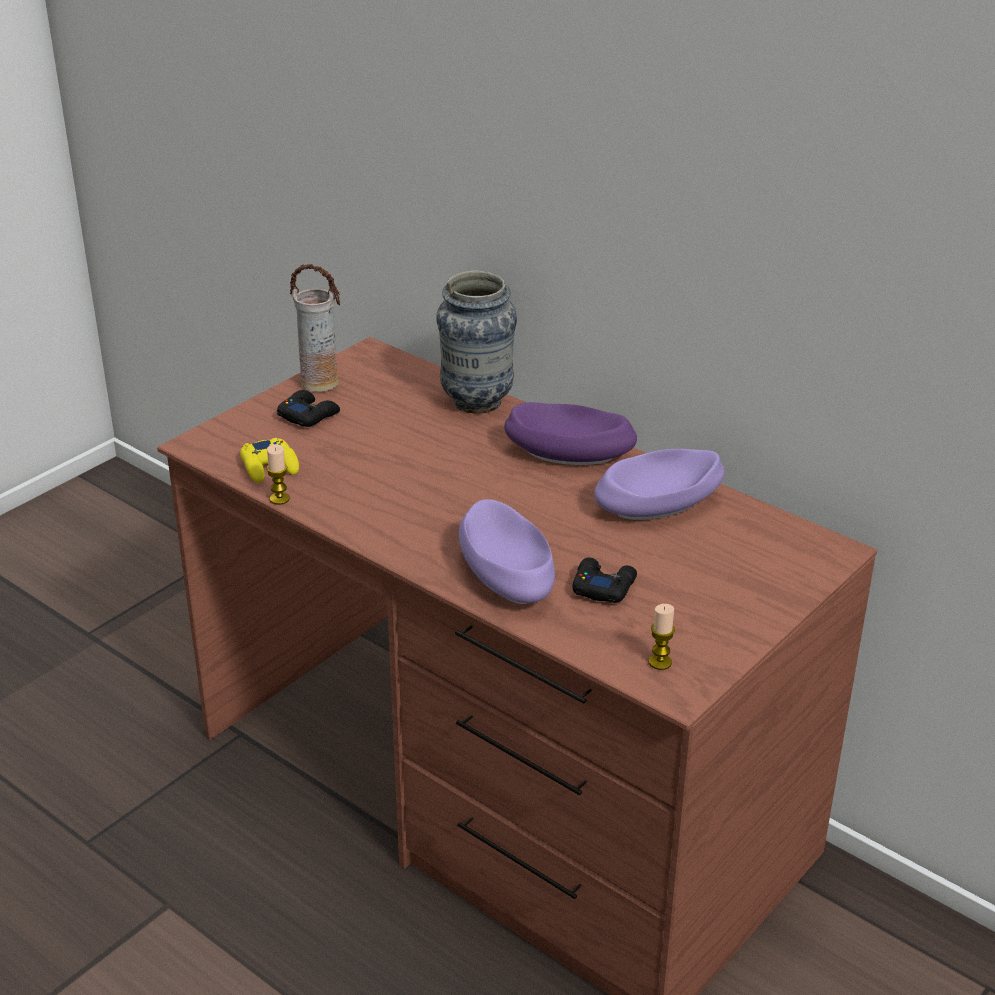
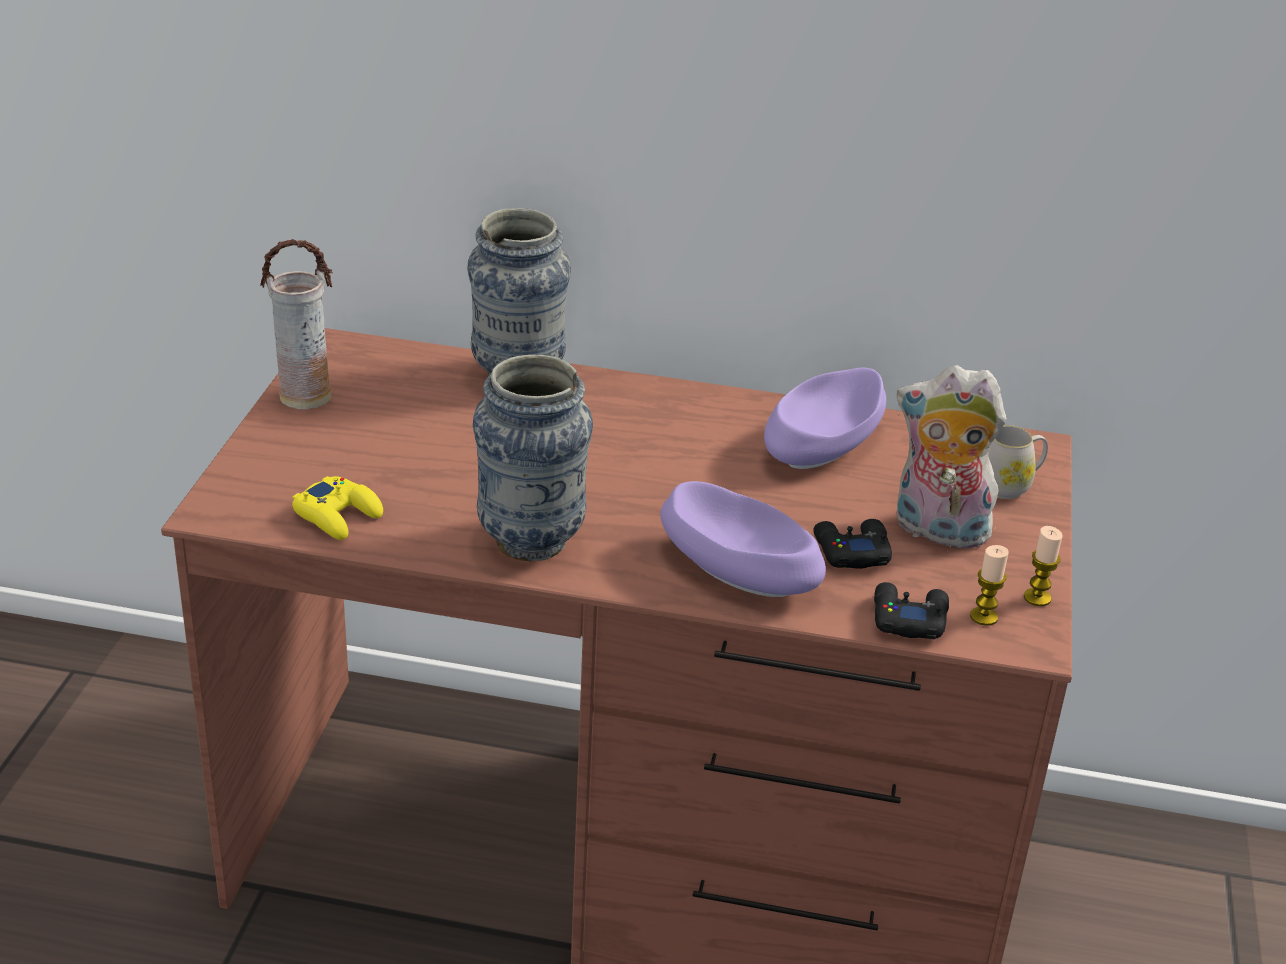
camera: 30 degrees left, 0 degrees up
candle [267,444,290,505] -> candle moved to [1024,526,1063,606]
black game controller [277,390,340,427] -> black game controller moved to [874,582,949,639]
purple bowl [504,402,637,465] -> none
none -> vase [473,355,593,561]
none -> plush toy [897,365,1006,552]
none -> white mug [988,425,1048,499]

